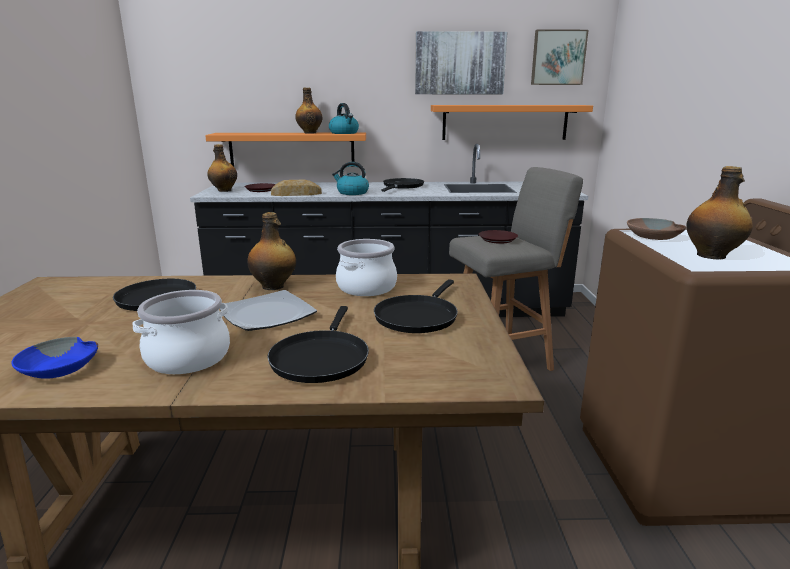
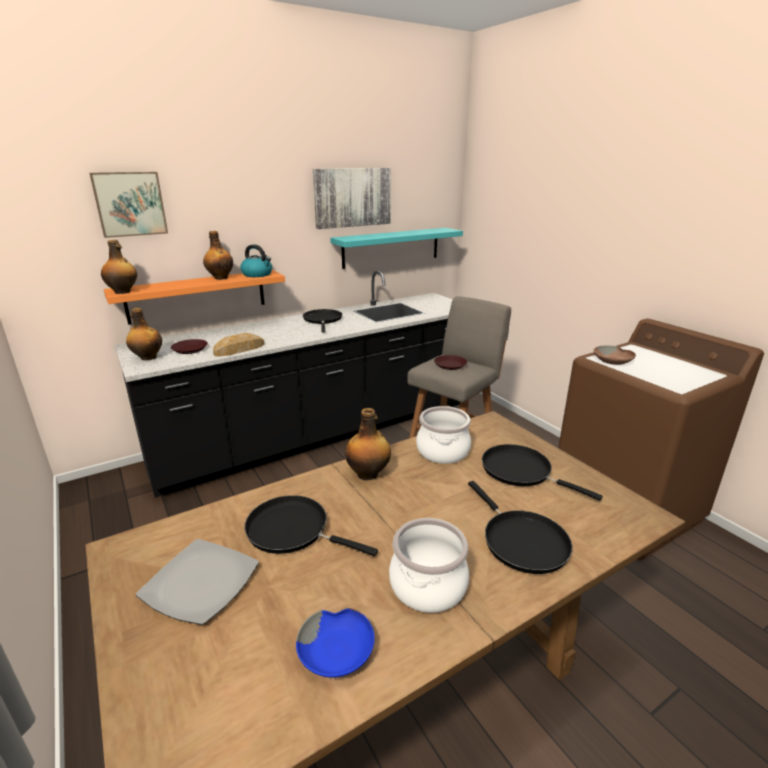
camera: 30 degrees left, 5 degrees up
plate [220,290,317,331] -> plate moved to [136,539,259,625]
kettle [332,162,369,195] -> none
black frying pan [374,280,458,333] -> black frying pan turned 135 degrees clockwise [482,444,603,501]
orange shelf [431,105,593,140] -> turquoise shelf [330,228,463,269]
picture [531,30,588,85] -> picture moved to [89,172,168,238]
bottle [686,166,753,260] -> bottle moved to [101,240,137,294]

